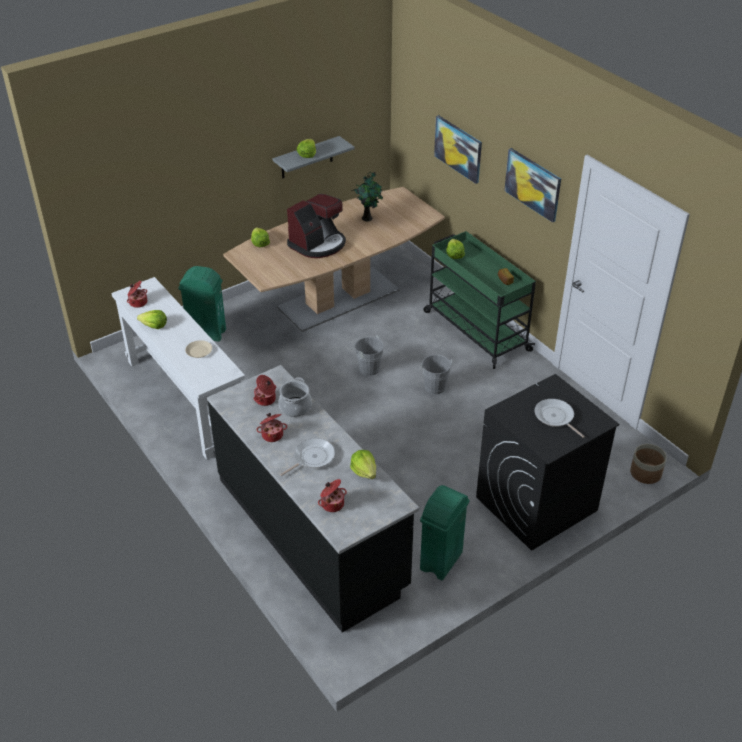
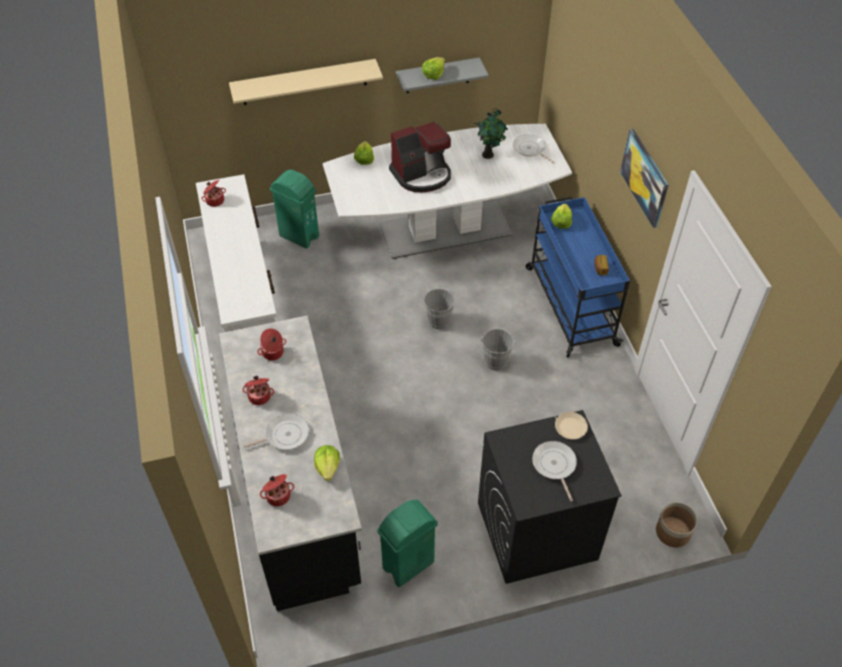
camera: 20 degrees right, 10 degrees up
lettuce [137,310,167,329] -> none
beige plate [185,340,212,358] -> beige plate moved to [555,412,588,439]
brown dining table [223,187,445,332] -> white dining table [323,124,572,259]
cooking pot [278,377,312,417] -> none
green cart [423,231,536,369] -> blue cart [526,197,630,358]
picture [434,115,482,184] -> none
none -> beige shelf [229,59,383,105]
none -> frying pan [513,134,555,164]

